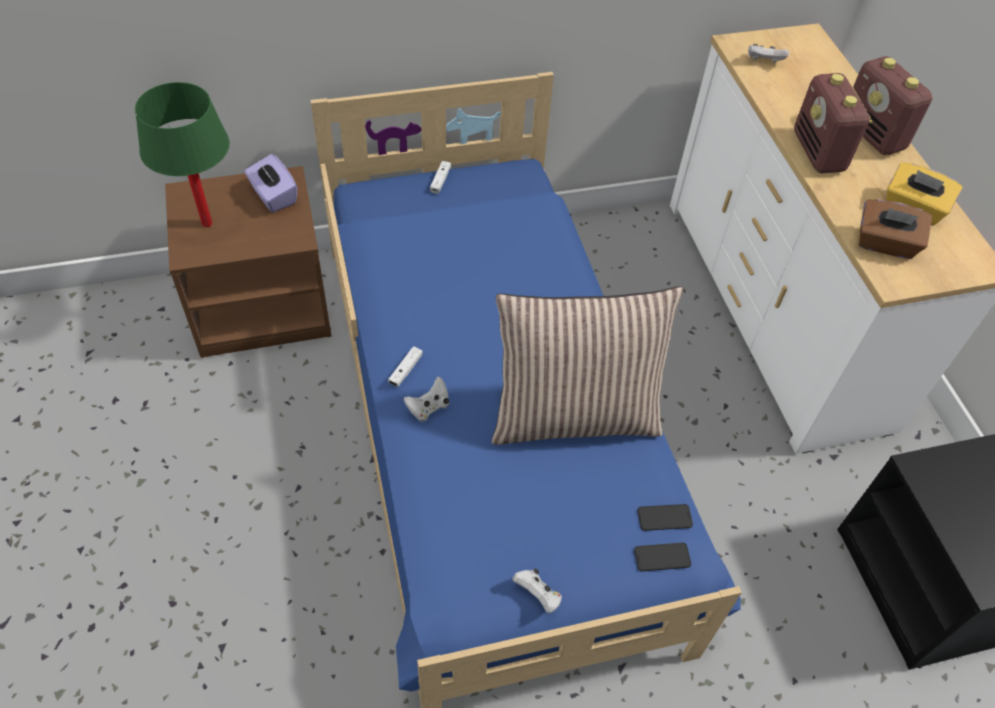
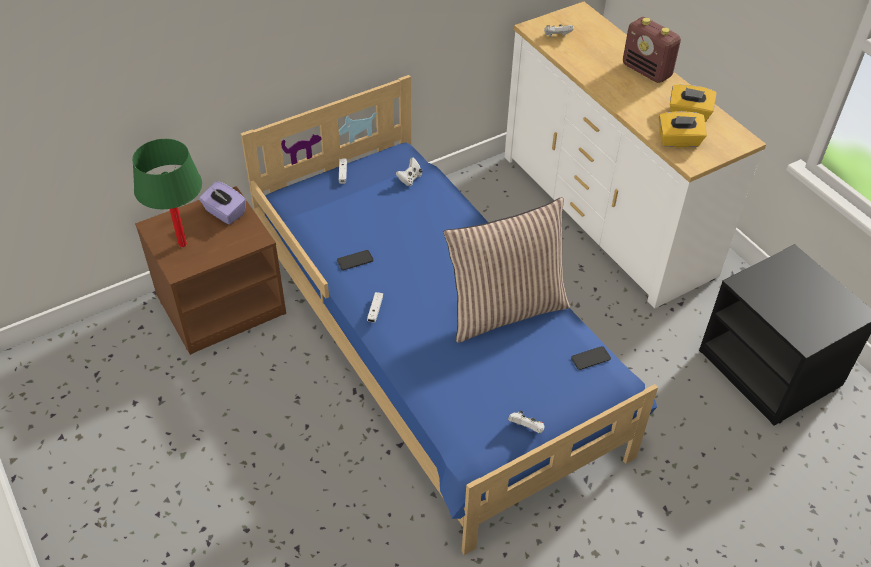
camera: 15 degrees left, 5 degrees down
white game controller [404,377,449,422] -> white game controller moved to [396,157,422,186]
phone [634,543,691,571] -> phone moved to [337,250,373,270]
radio [794,73,873,173] -> none
brown tissue box [859,199,932,259] -> yellow tissue box [659,111,707,147]

